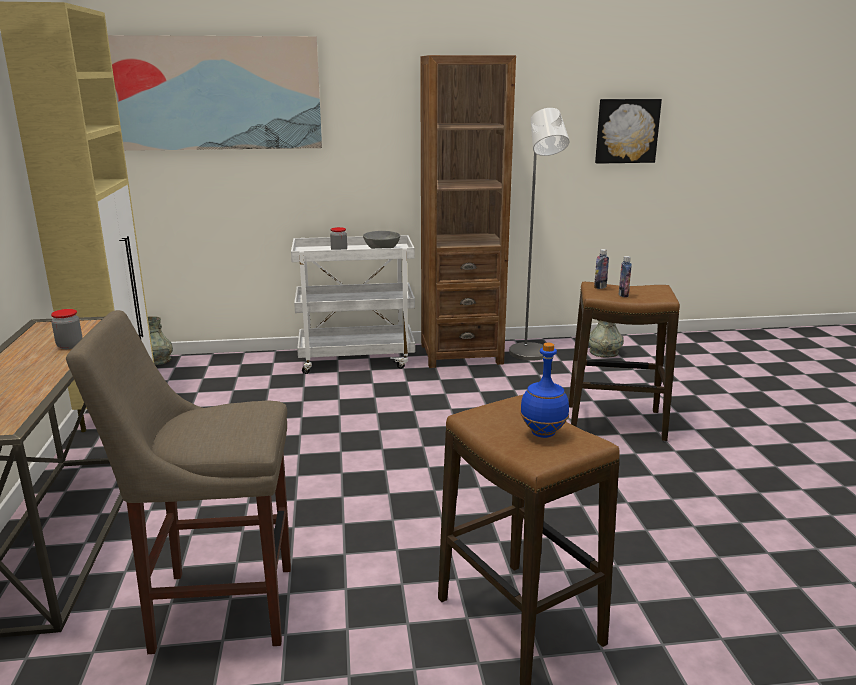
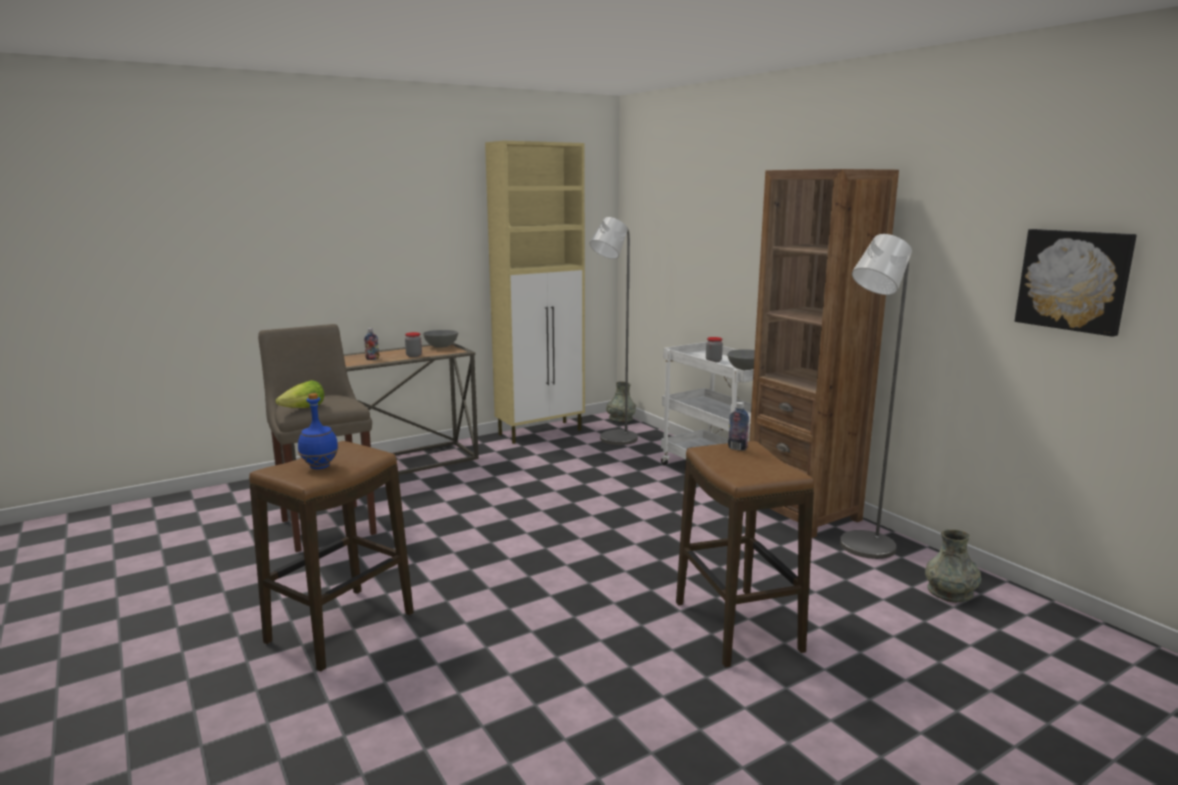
camera: 65 degrees right, 5 degrees down
picture [108,35,322,151] -> none
bottle [619,256,632,297] -> bottle moved to [364,328,379,360]
none -> lettuce [276,380,324,408]
none -> grey bowl [423,330,458,348]
none -> grey floor lamp [590,217,638,445]

